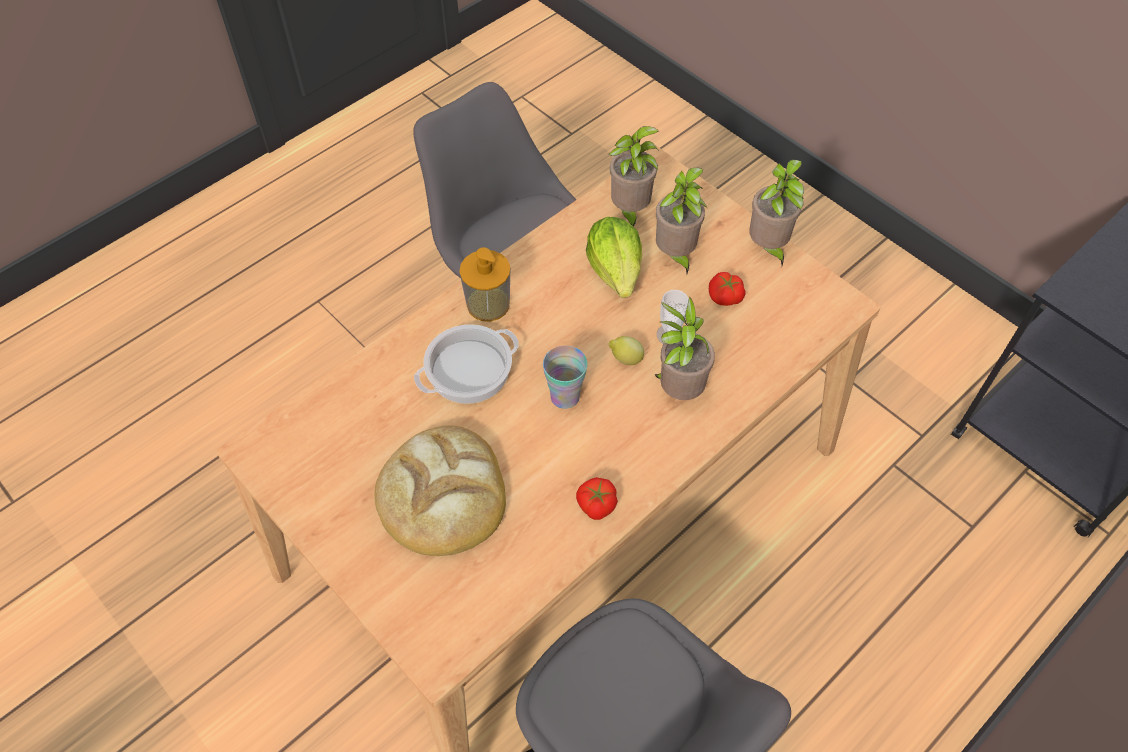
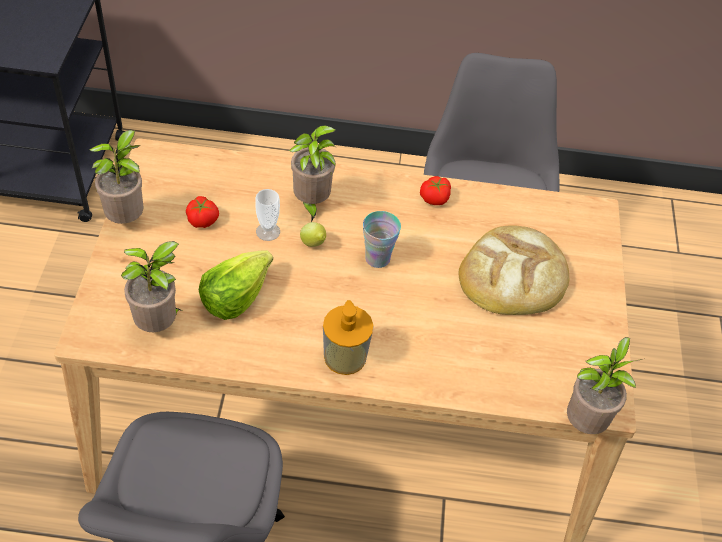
camera: 135 degrees left, 5 degrees down
cooking pot [414,324,519,404] -> none
potted plant [656,168,708,274] -> potted plant moved to [567,337,642,434]

